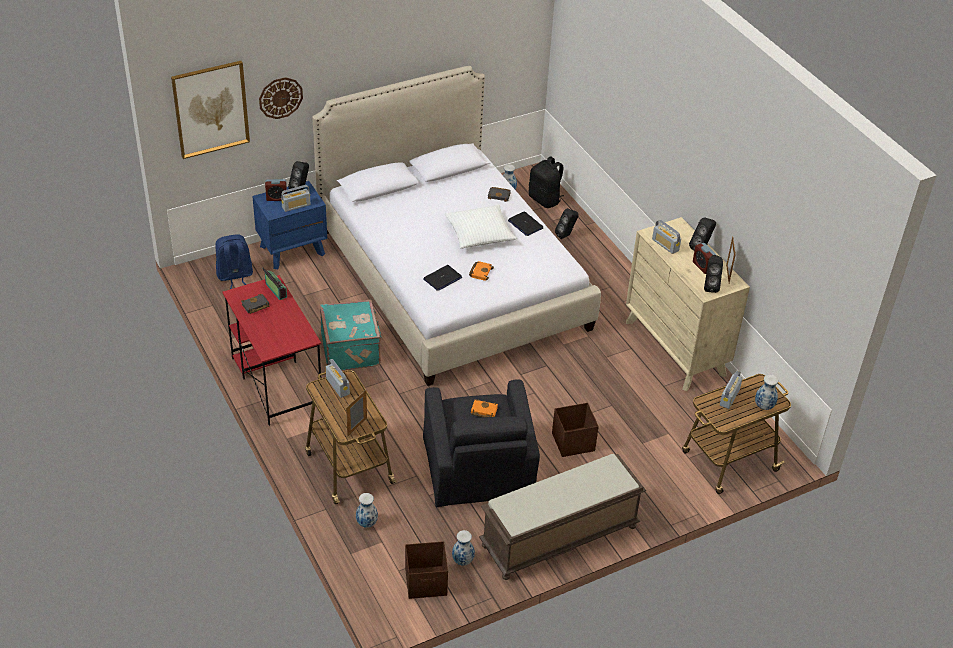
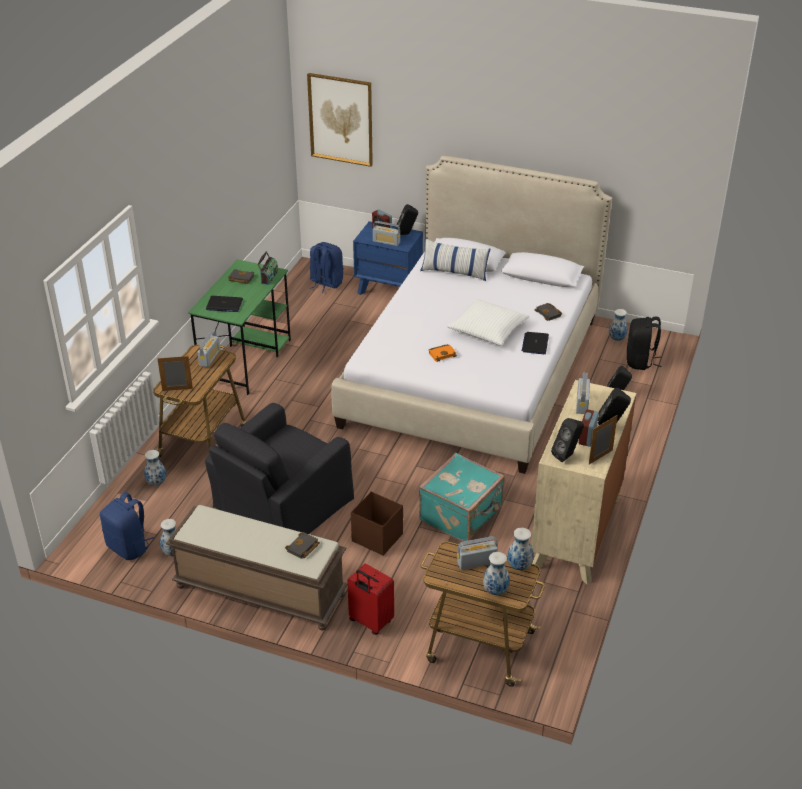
camera: 50 degrees right, 5 degrees down
red desk [222,275,322,426] -> green desk [188,259,291,395]
wall clock [259,77,303,119] -> none
turquoise suitcase [320,300,382,370] -> turquoise suitcase moved to [419,453,505,542]
brown storage box [405,541,448,599] -> blue backpack [100,492,154,560]
laptop [423,265,462,291] -> laptop moved to [206,296,243,312]
orange book [471,399,498,417] -> none
none -> black book [285,532,320,559]
none -> red suitcase [347,564,394,635]
none -> pillow [420,238,490,281]
none -> vase [507,528,534,570]

